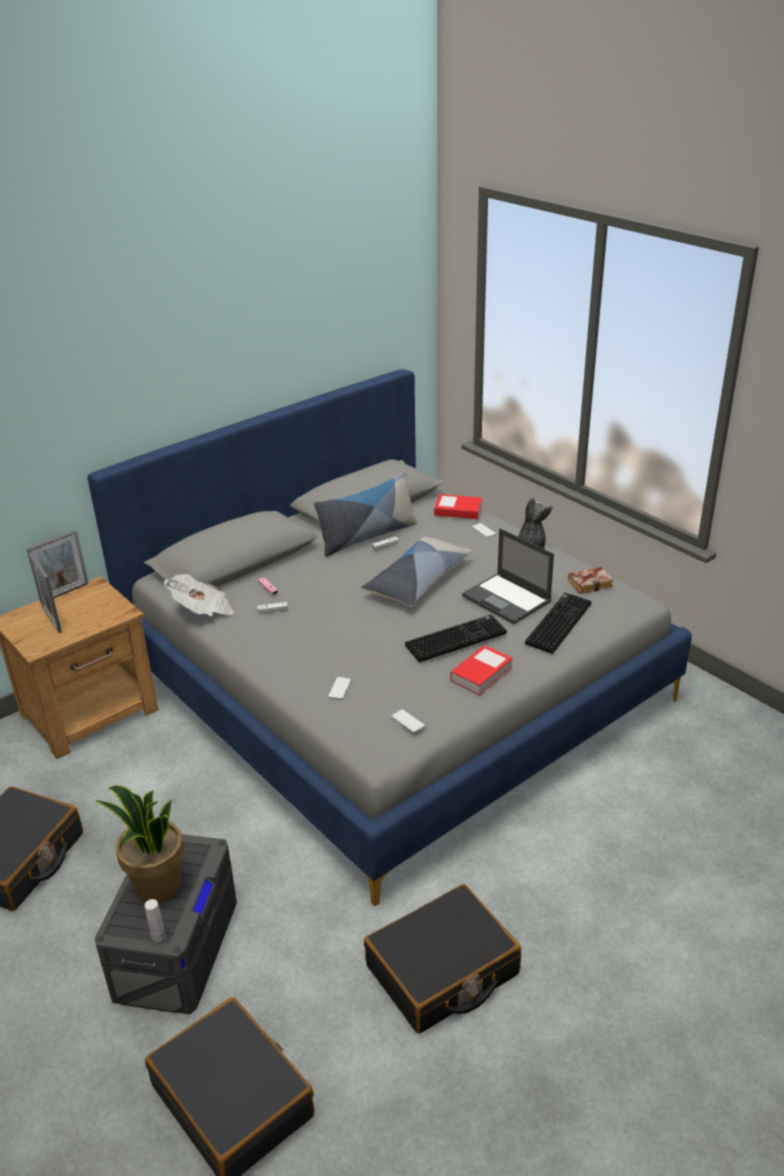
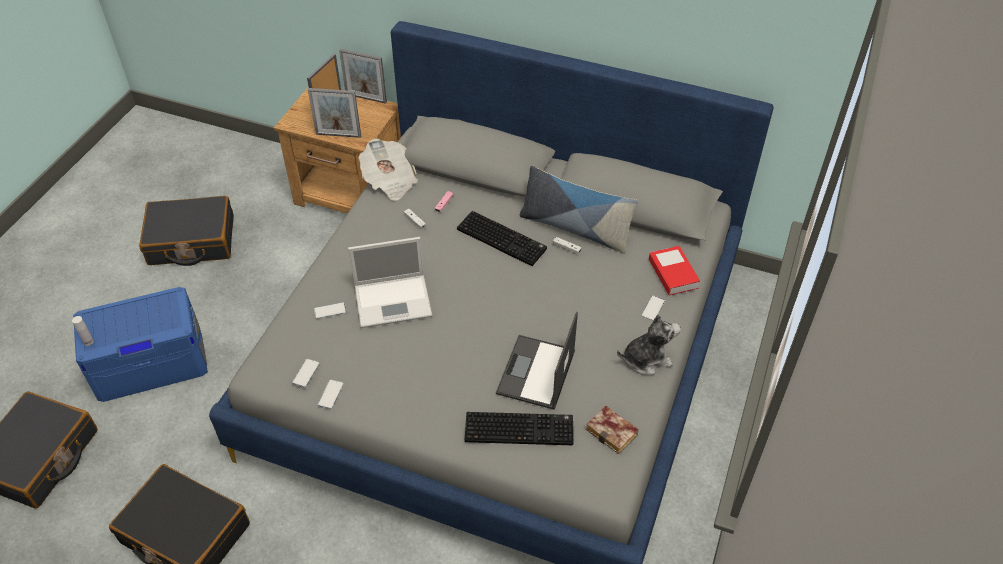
camera: 60 degrees right, 15 degrees up
potted plant [95,786,184,902] -> none
grey storage box [95,834,237,1015] -> blue storage box [73,287,208,402]
pillow [361,536,472,606] -> none
keyboard [405,615,507,662] -> keyboard moved to [457,211,547,266]
book [450,645,513,695] -> none
none -> picture frame [308,88,361,138]
none -> phone [318,380,343,409]
none -> laptop [348,237,432,328]

